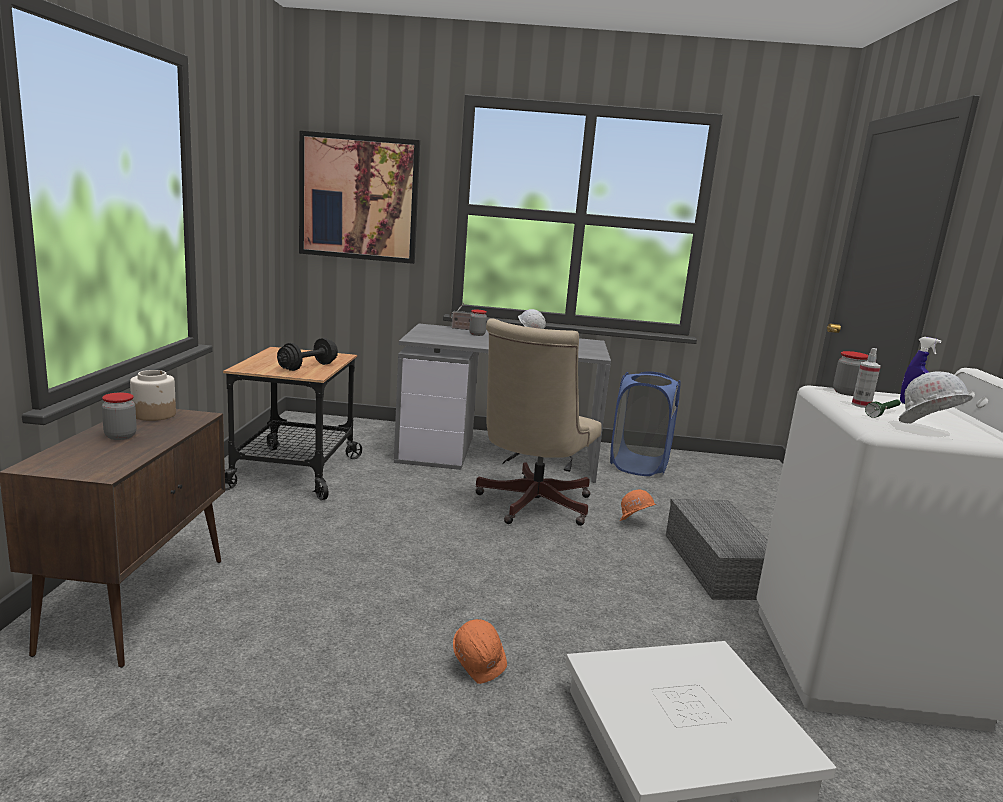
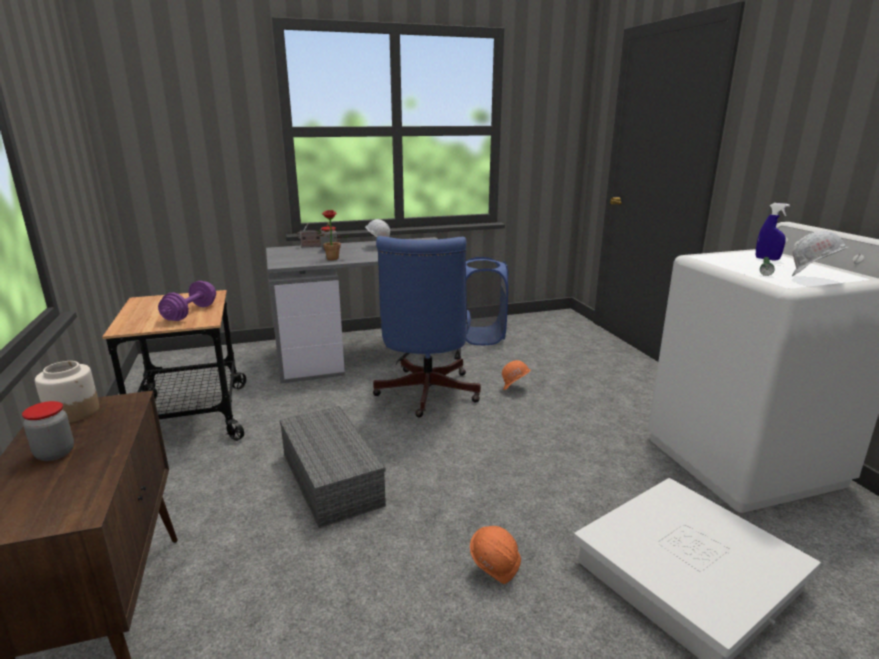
camera: 20 degrees left, 5 degrees up
black dumbbell [277,338,338,371] -> purple dumbbell [158,281,216,321]
picture [299,131,420,264] -> none
beige office chair [475,318,602,526] -> blue office chair [373,236,481,417]
grey storage box [666,499,768,600] -> grey storage box moved to [280,406,386,528]
jar [833,351,868,396] -> none
spray bottle [852,348,881,408] -> none
none -> potted plant [315,210,349,260]

